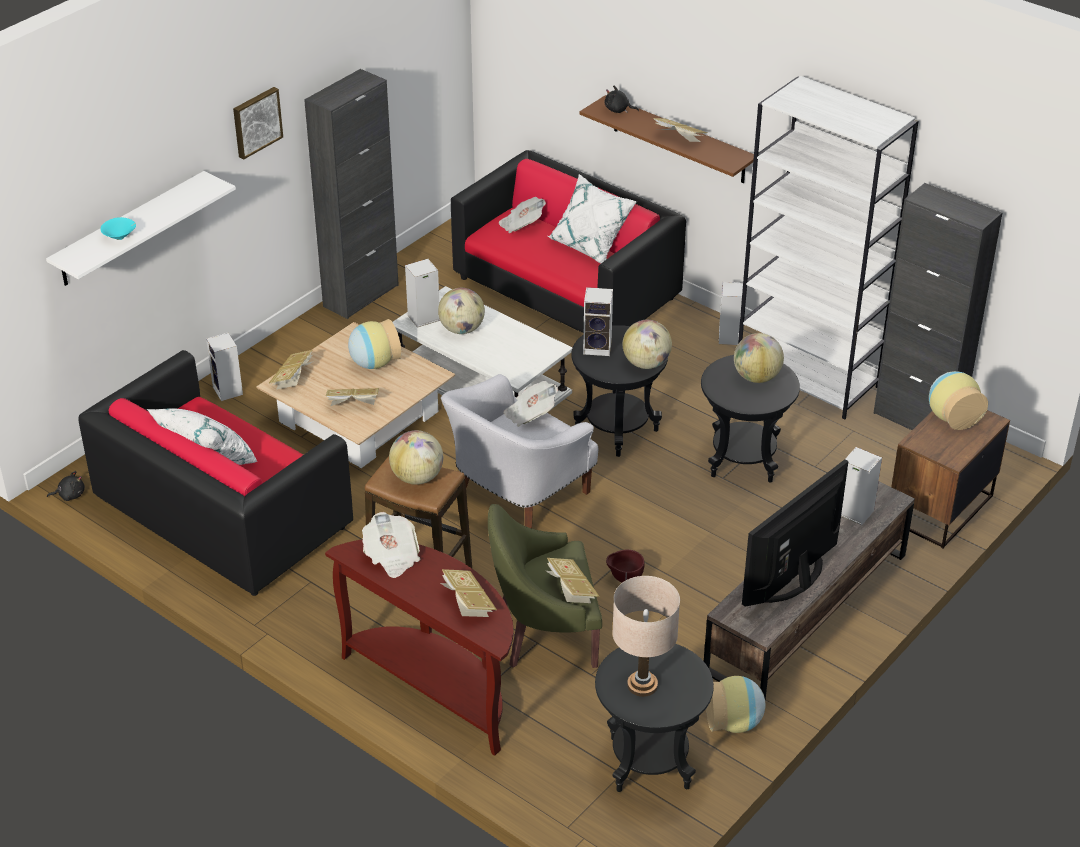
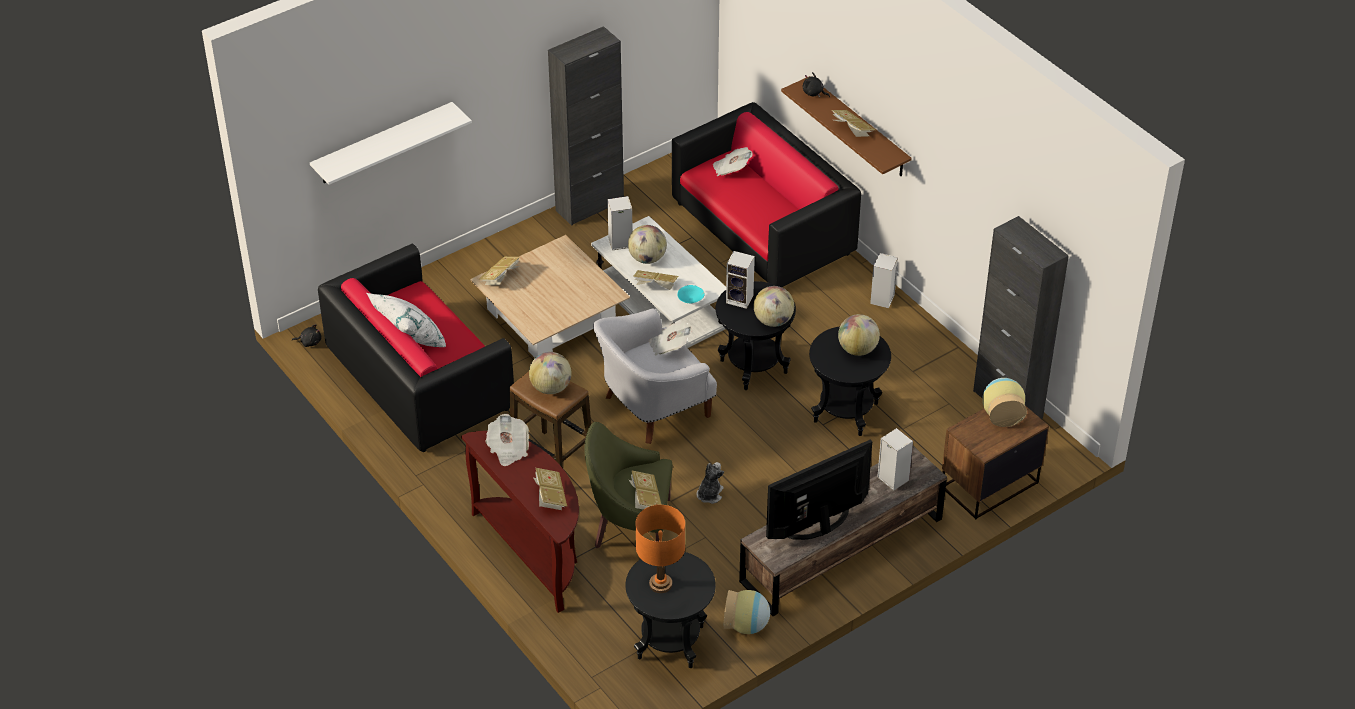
camera: 15 degrees right, 5 degrees up
turquoise bowl [100,217,136,240] -> turquoise bowl moved to [677,285,705,303]
speaker [206,333,243,401] -> none
picture [233,87,283,160] -> none
book [326,388,379,406] -> book moved to [633,270,678,290]
vase [348,319,401,369] -> none
white pillow [548,174,637,263] -> none
brown bowl [606,549,645,582] -> plush toy [697,462,724,504]
beige table lamp [612,576,680,697] -> orange table lamp [635,505,685,593]
white bookcase [738,76,919,420] -> none

